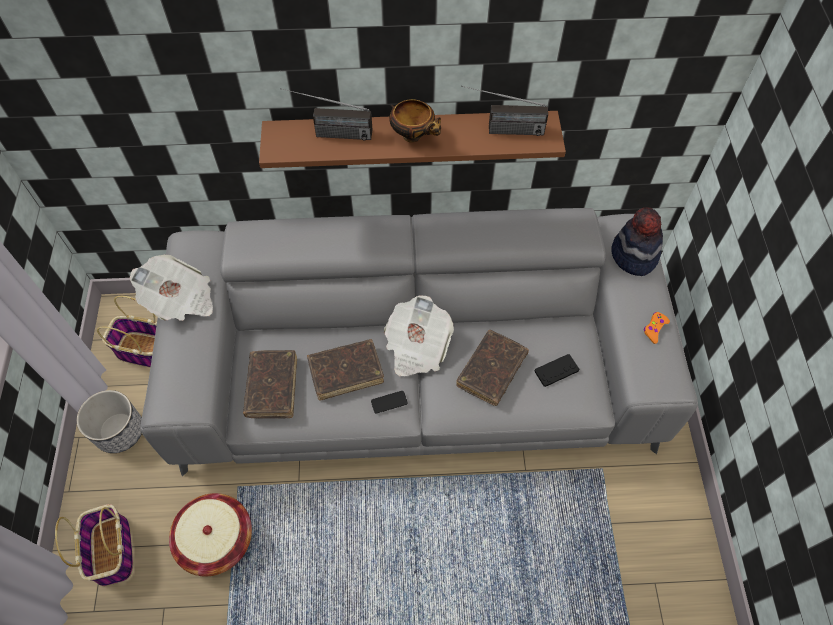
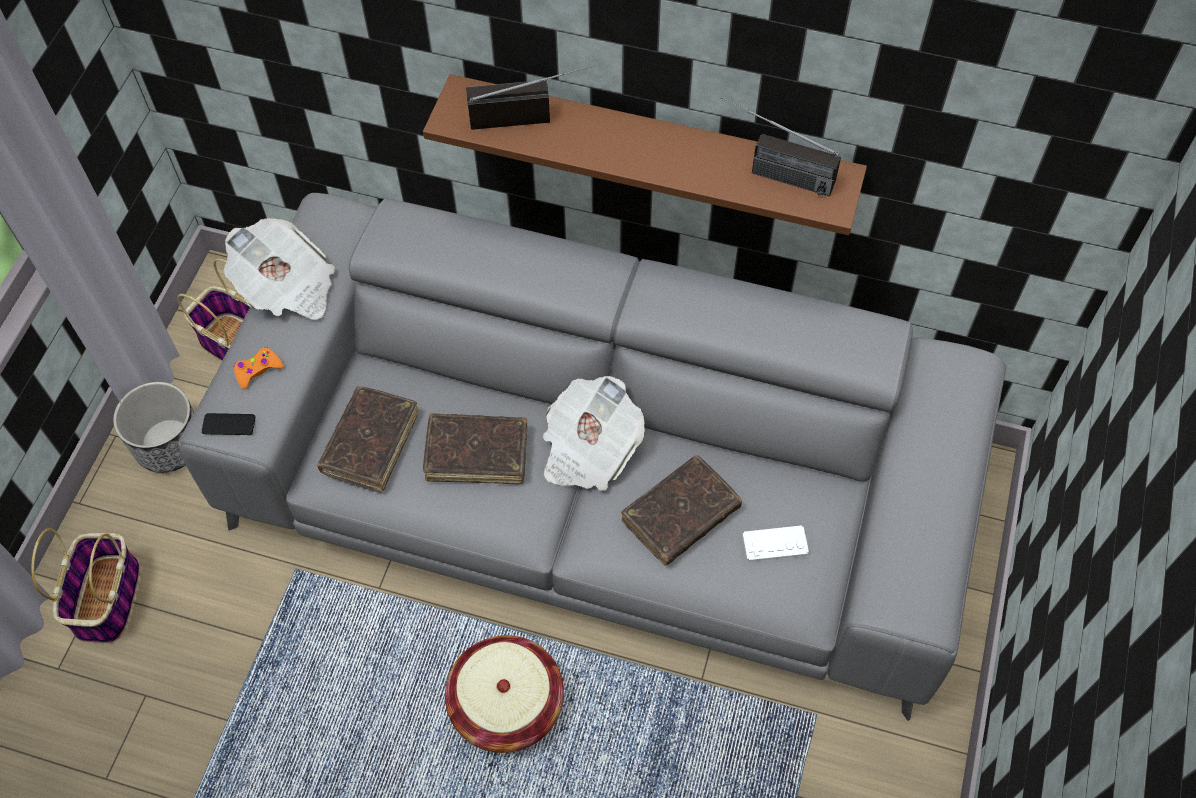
camera: 20 degrees right, 0 degrees up
basket [169,493,252,577] -> basket moved to [445,635,564,753]
radio [280,88,372,140] -> radio turned 150 degrees clockwise [466,65,592,130]
phone [371,391,408,414] -> phone moved to [202,413,255,435]
bowl [389,99,441,143] -> none
black game controller [534,354,579,387] -> white game controller [742,525,809,562]
hat [611,208,663,276] -> none
orange game controller [644,312,670,344] -> orange game controller moved to [234,347,283,389]

